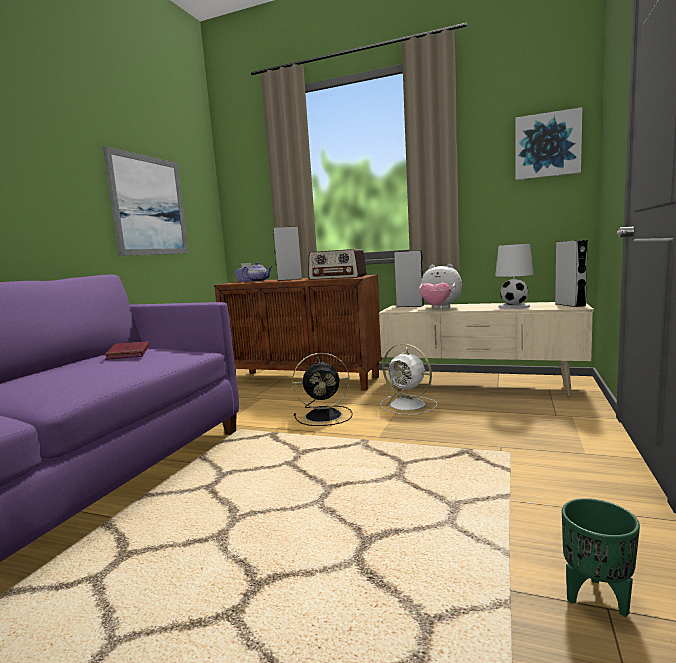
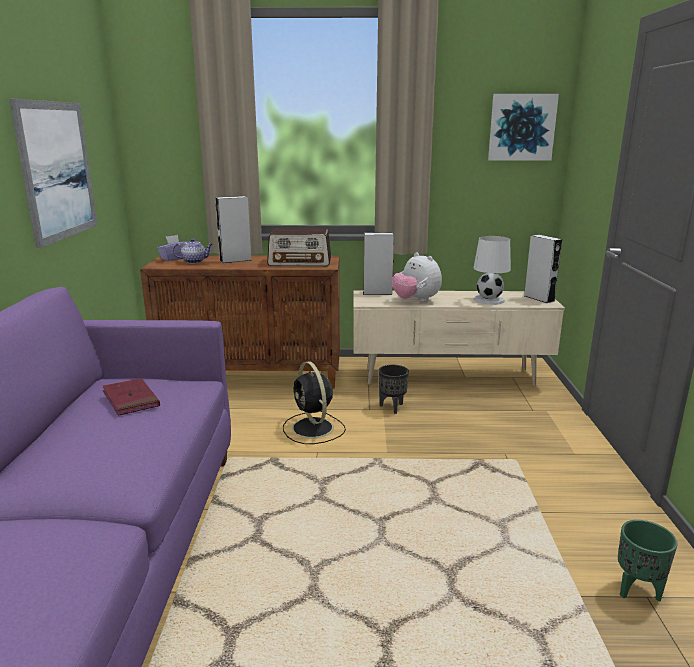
camera: 20 degrees left, 10 degrees up
black fan [292,353,352,426] -> black fan turned 90 degrees clockwise [283,361,346,444]
white fan [380,344,437,415] -> black planter [378,365,409,414]
plush toy [419,264,462,308] -> plush toy turned 45 degrees clockwise [392,252,442,302]

